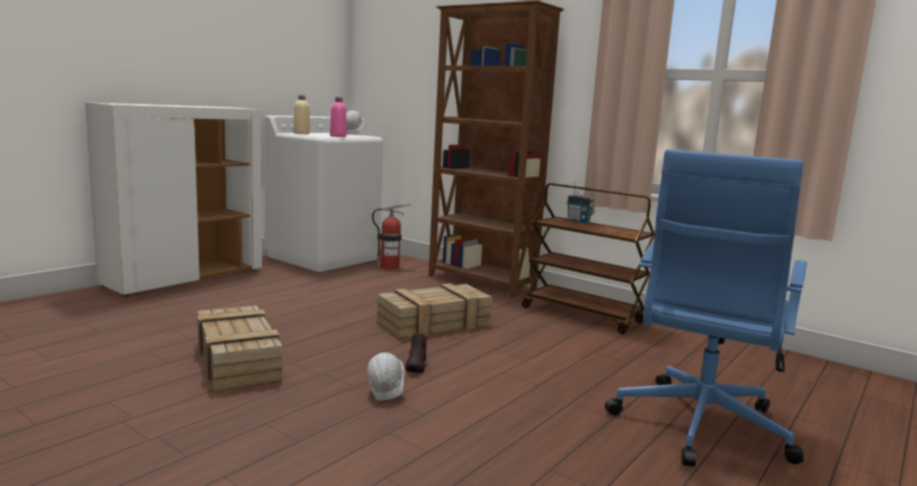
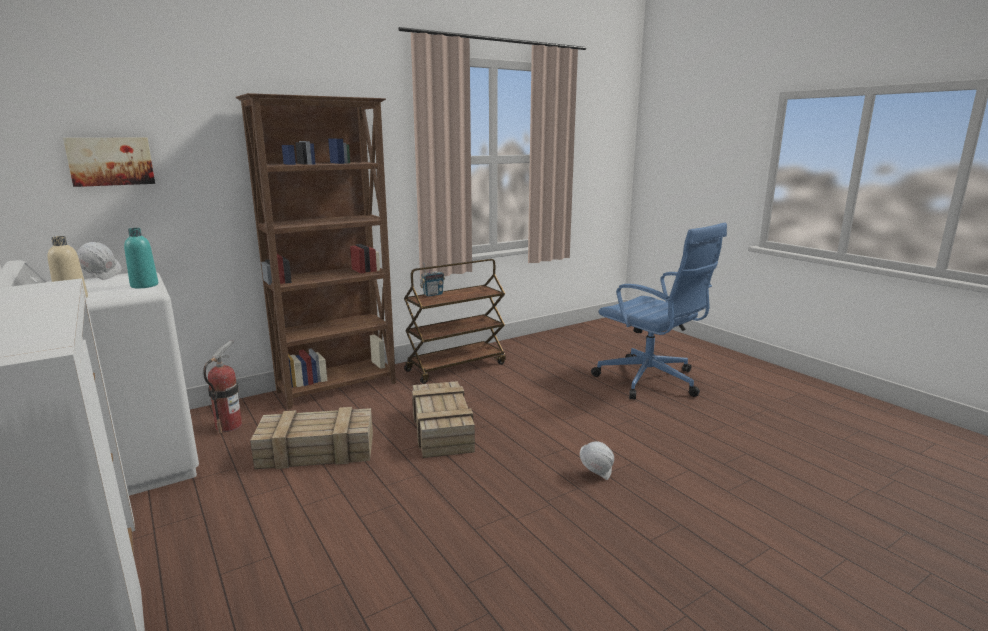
camera: 70 degrees left, 5 degrees up
crate [197,306,282,391] -> crate moved to [250,407,373,469]
pink bottle [330,97,347,137] -> turquoise bottle [124,228,158,288]
shoe [405,333,427,373] -> none
none -> picture [63,138,155,187]

